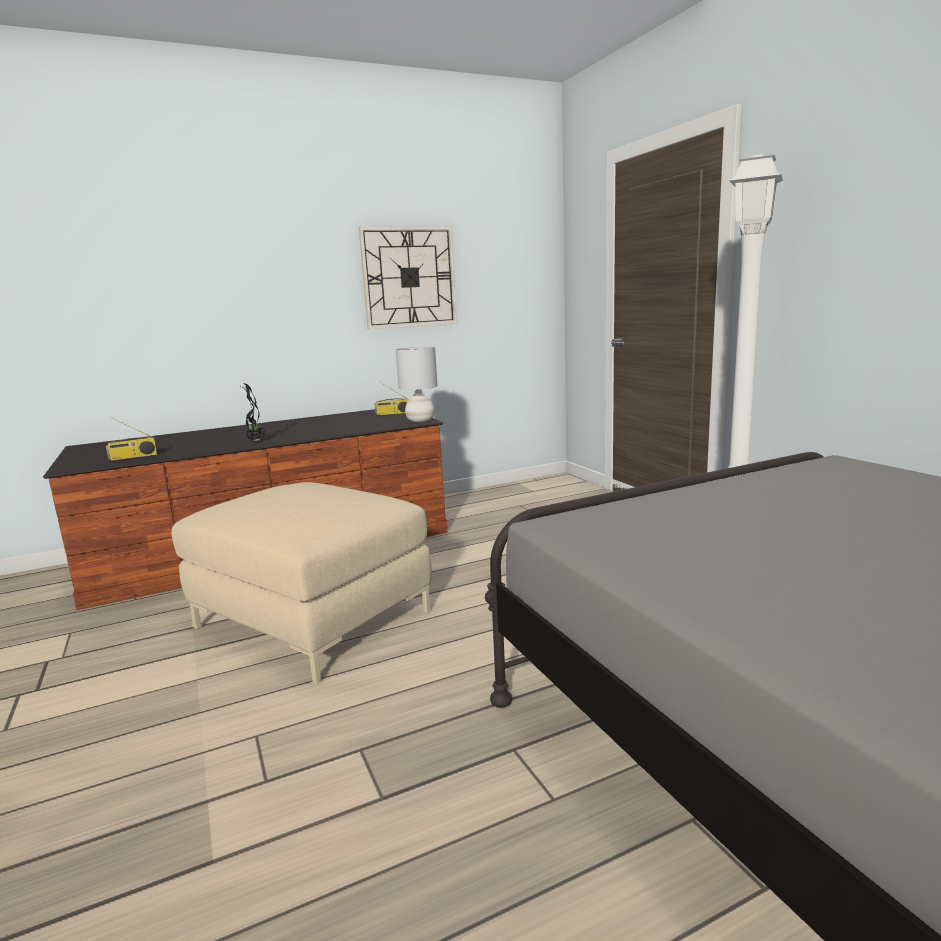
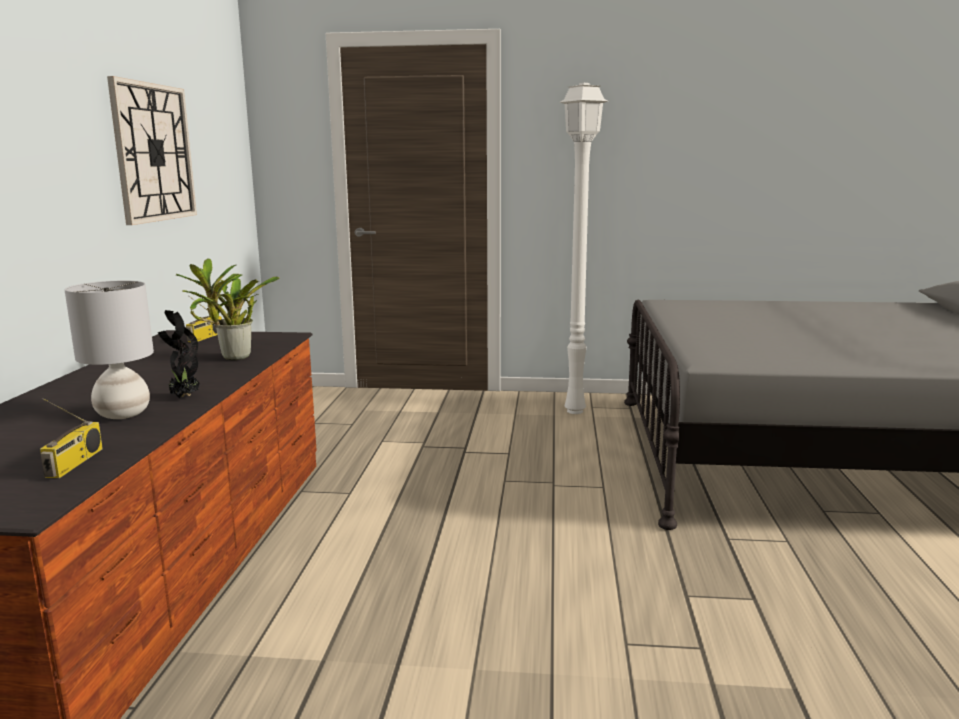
camera: 60 degrees left, 0 degrees up
beige ottoman [172,482,431,684] -> none
grey table lamp [395,346,438,422] -> grey table lamp moved to [65,280,154,419]
none -> potted plant [176,259,280,360]

